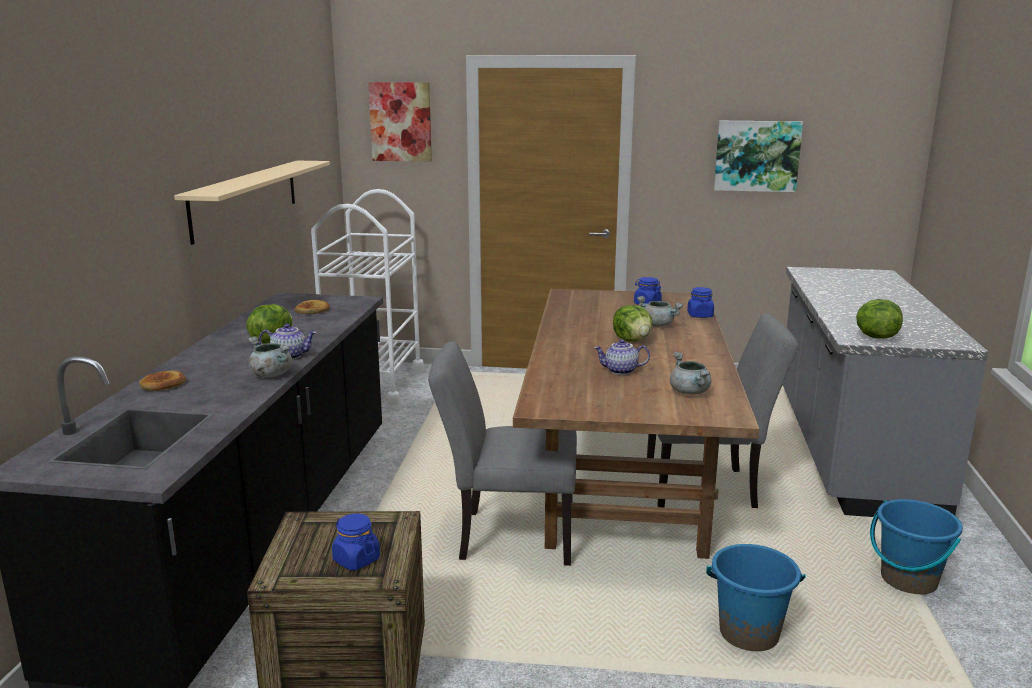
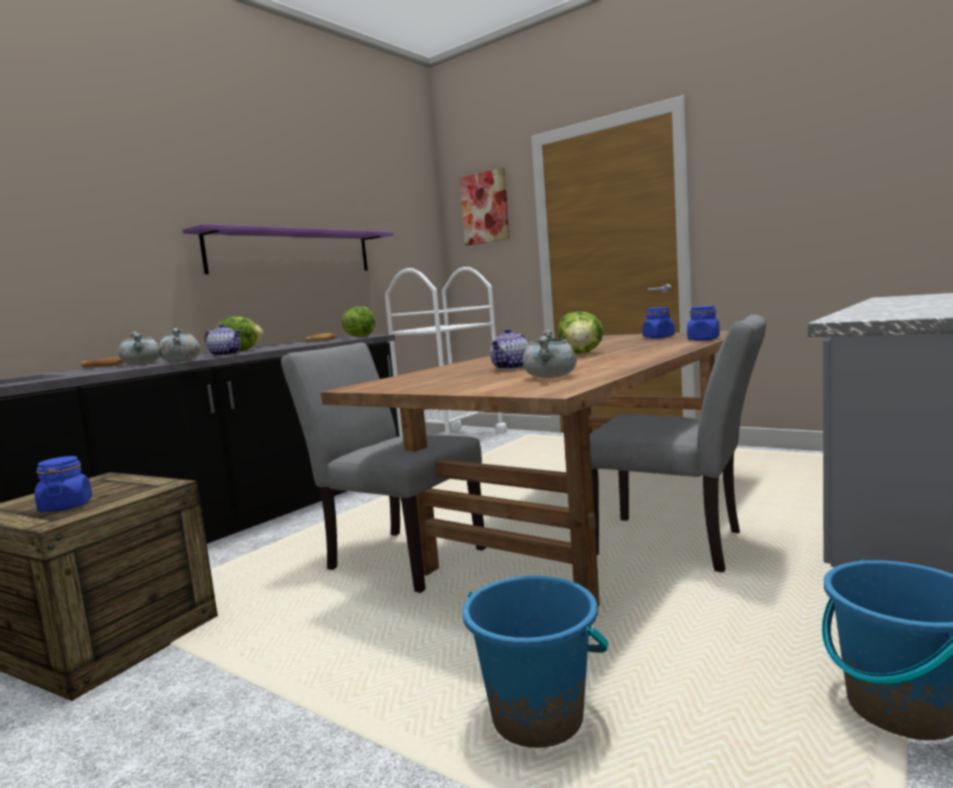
camera: 30 degrees right, 10 degrees down
beige shelf [174,161,330,245] -> purple shelf [183,224,394,274]
teapot [594,339,650,375] -> teapot turned 90 degrees counterclockwise [490,328,529,370]
grey cooking pot [637,296,683,327] -> grey cooking pot moved to [118,331,160,364]
picture [714,121,803,192] -> none
lettuce [856,299,903,339] -> lettuce moved to [342,306,375,337]

